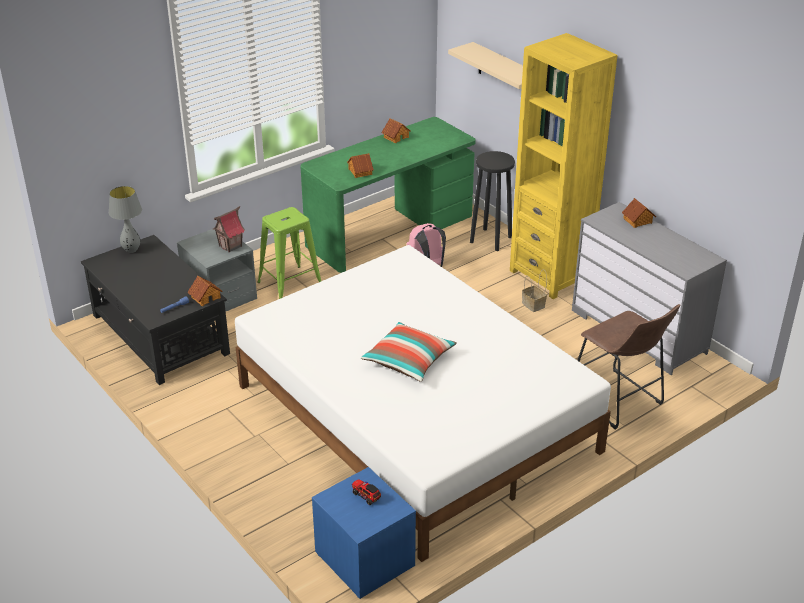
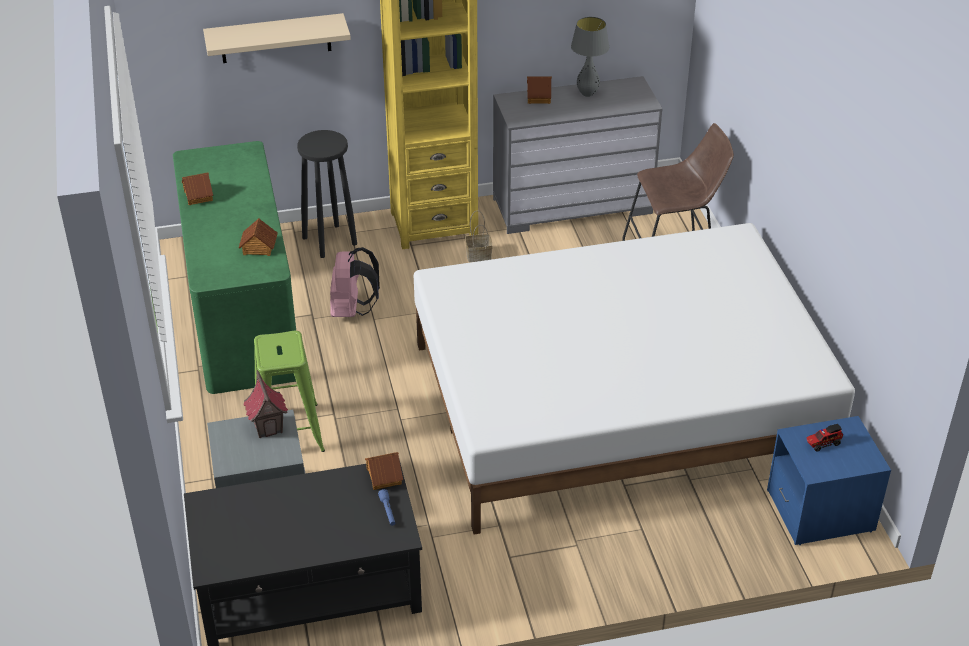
camera: 65 degrees left, 5 degrees up
grey table lamp [109,186,142,253] -> grey table lamp moved to [571,17,609,97]
pillow [361,322,457,382] -> none

